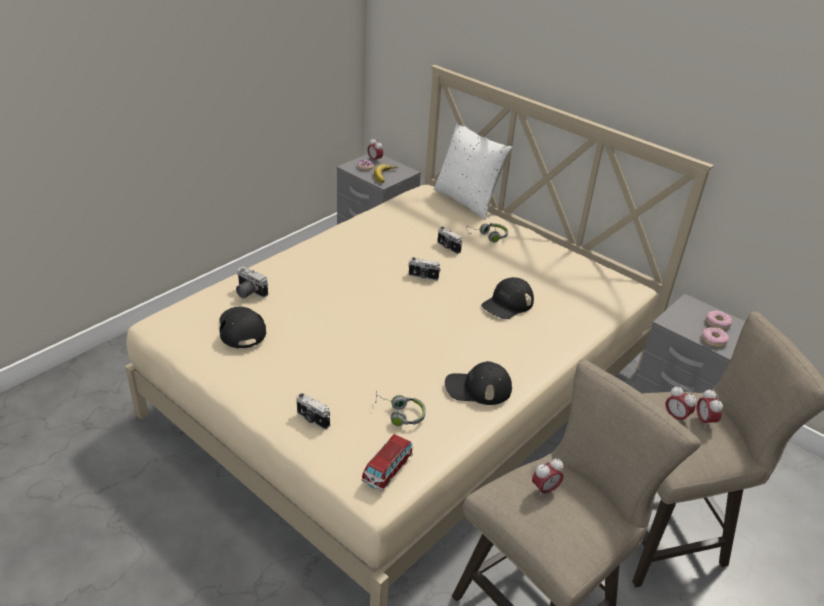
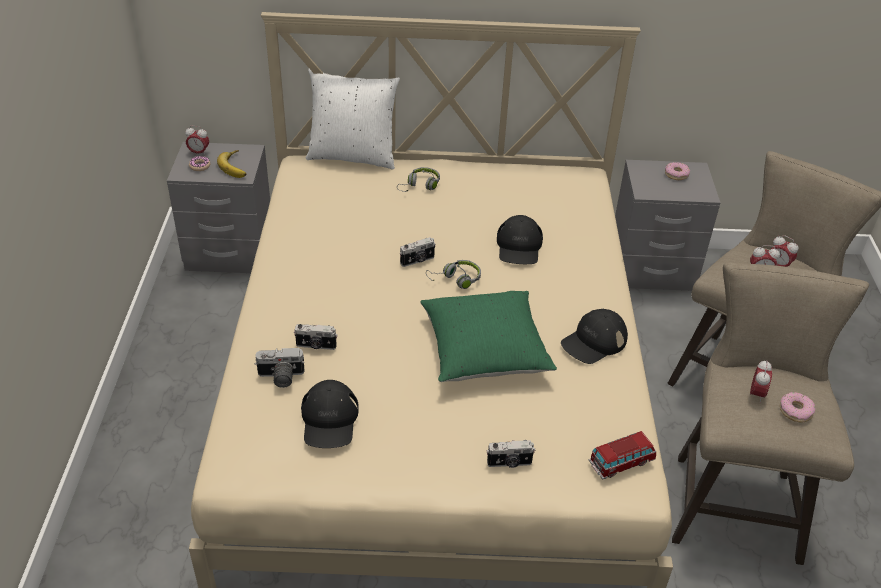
camera: 40 degrees left, 5 degrees up
black cap [219,307,266,348] -> black cap turned 120 degrees counterclockwise [301,380,359,448]
toy car [362,434,413,491] -> toy car turned 105 degrees counterclockwise [589,431,656,480]
grey headphones [375,390,426,426] -> grey headphones moved to [426,260,481,289]
camera [437,227,462,254] -> camera moved to [294,324,337,350]
donut [702,327,729,347] -> donut moved to [780,392,815,422]
none -> green pillow [420,291,557,382]

